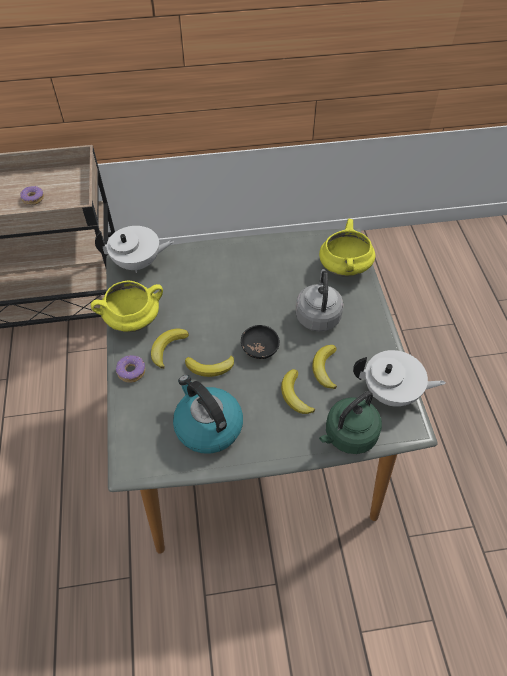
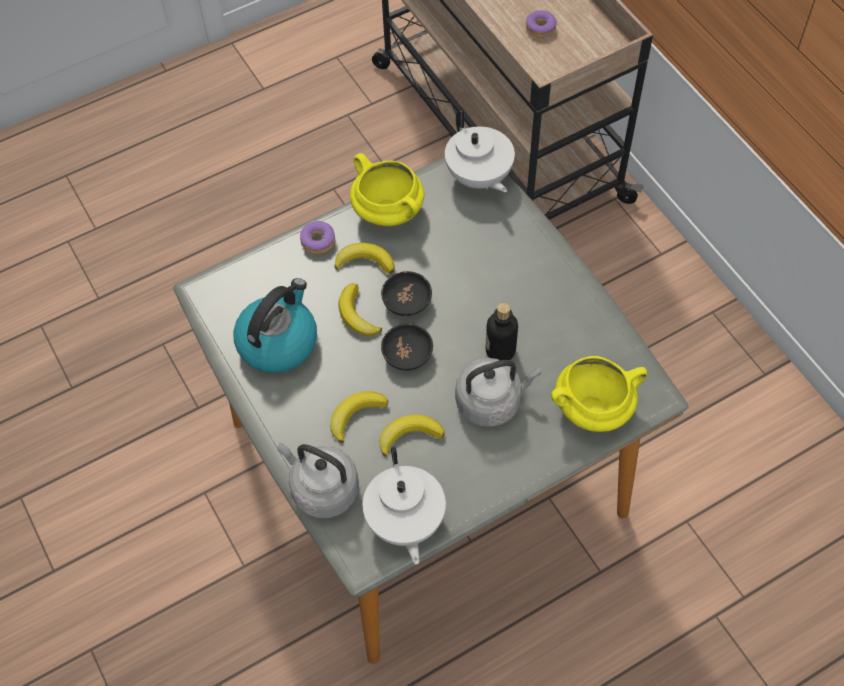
camera: 70 degrees right, 5 degrees up
green kettle [319,391,382,454] -> grey kettle [277,443,359,518]
none -> black bowl [381,271,432,316]
none -> bottle [485,303,518,360]

